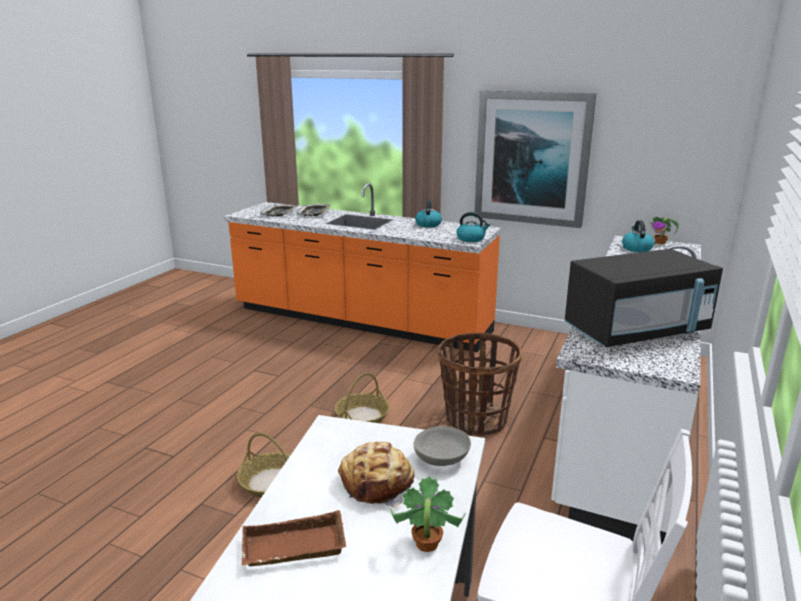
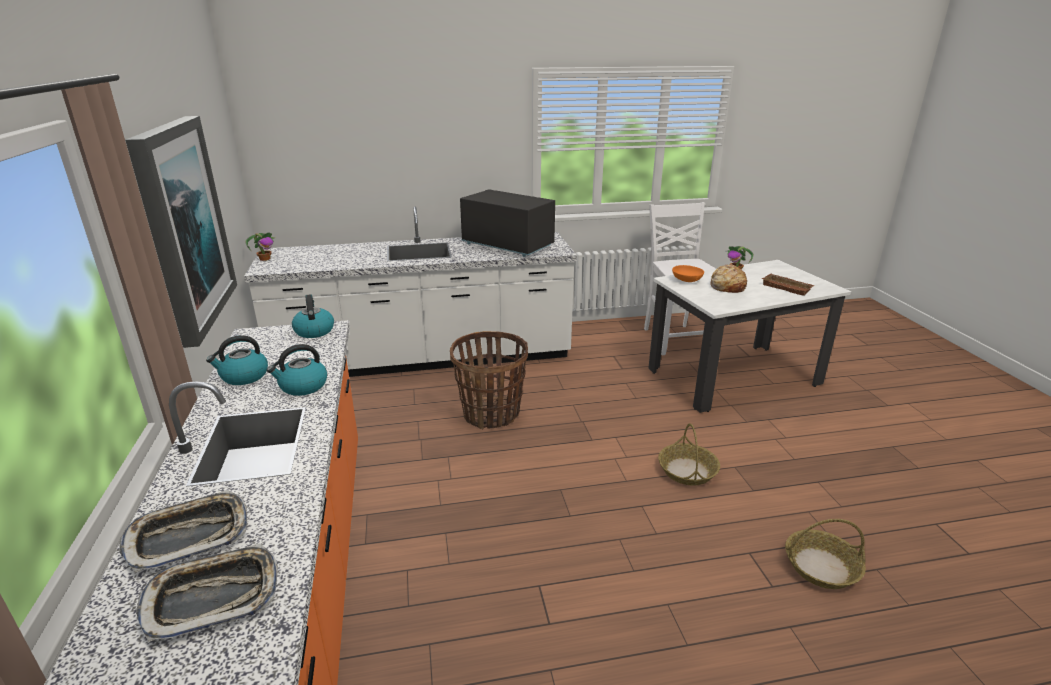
camera: 125 degrees left, 5 degrees up
basket [335,373,390,423] -> basket moved to [785,519,866,589]
grey bowl [414,426,471,466] -> orange bowl [672,265,704,282]
kettle [622,220,654,252] -> kettle moved to [267,344,327,396]

